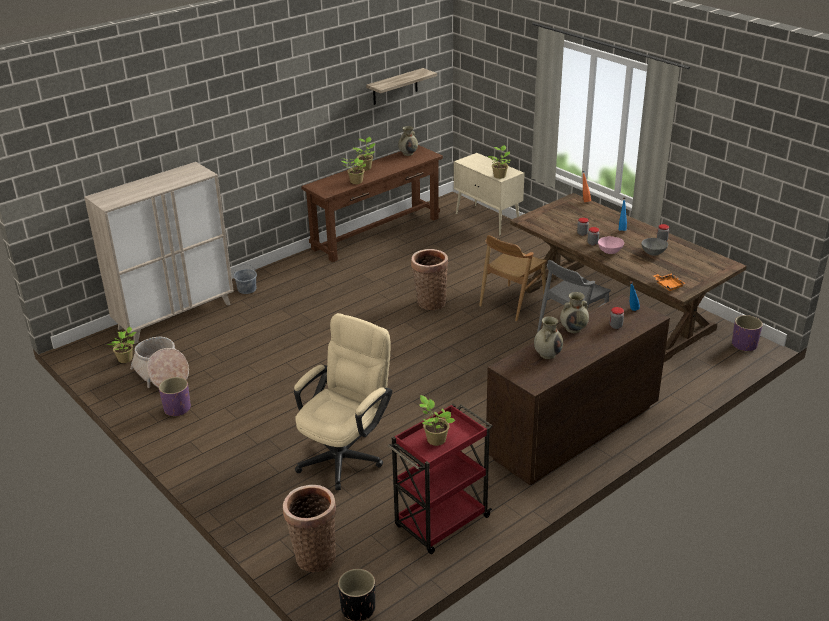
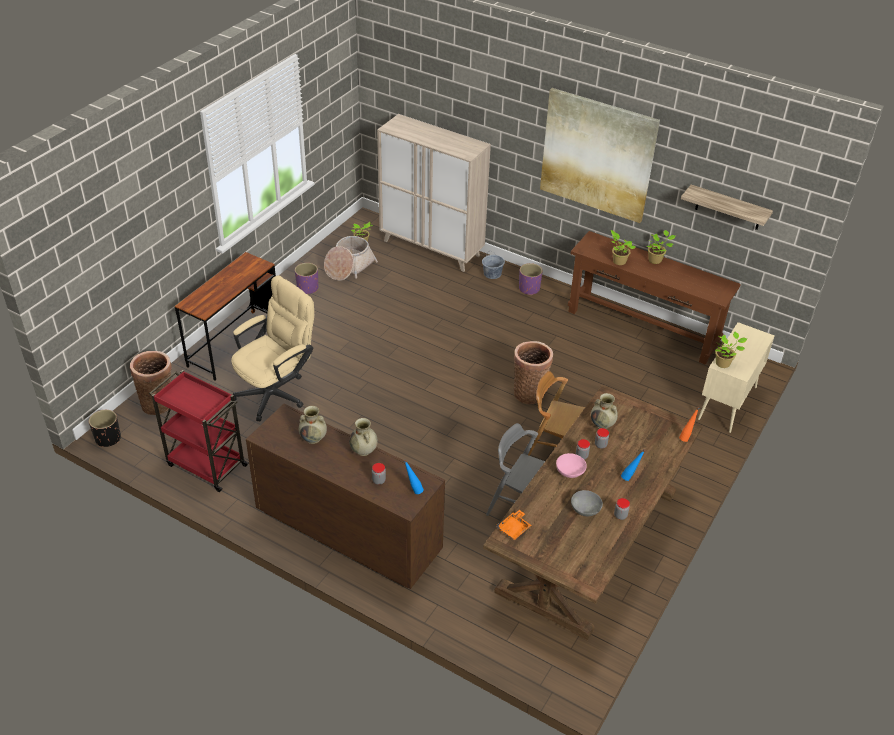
camera: 70 degrees right, 10 degrees up
beige office chair [294,313,392,490] -> beige office chair turned 60 degrees counterclockwise [231,275,314,421]
beige vase [398,126,418,156] -> beige vase moved to [591,393,618,429]
potted plant [420,395,455,446] -> none
purple planter [732,315,763,352] -> purple planter moved to [519,263,543,295]
none -> brown desk [175,252,276,381]
none -> picture [540,88,660,223]

